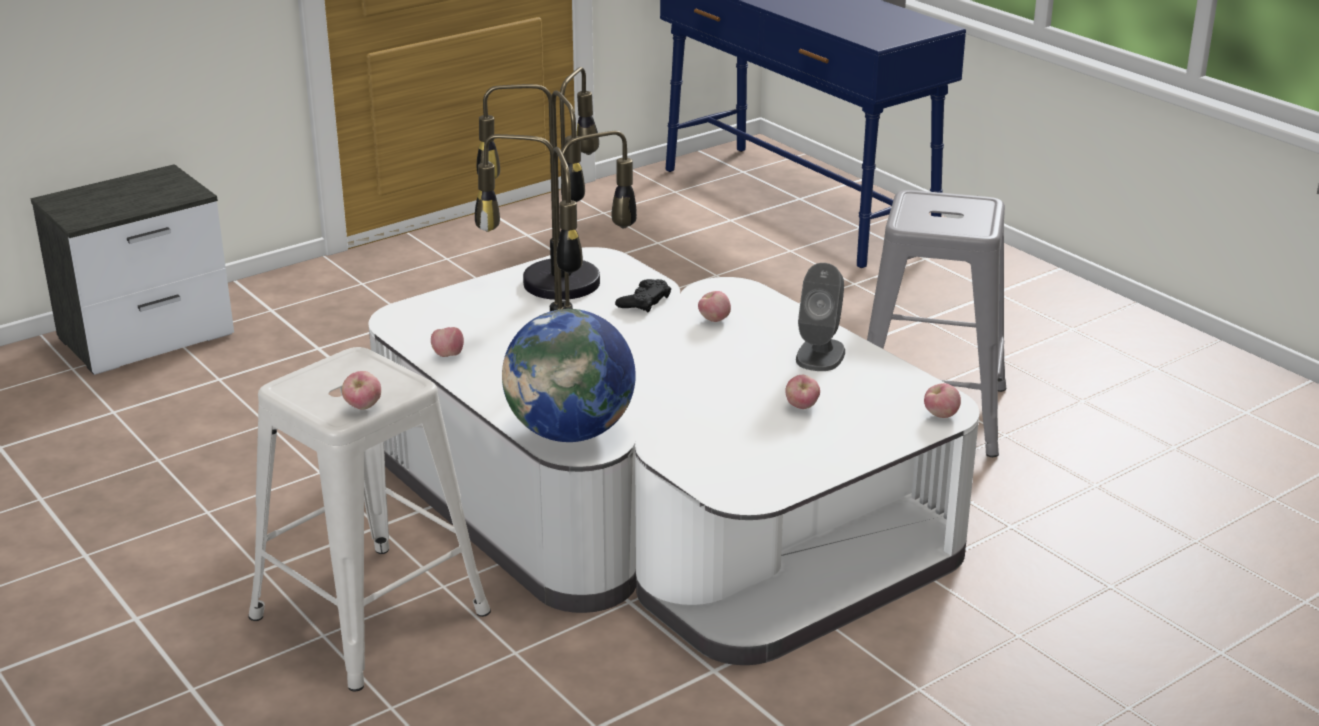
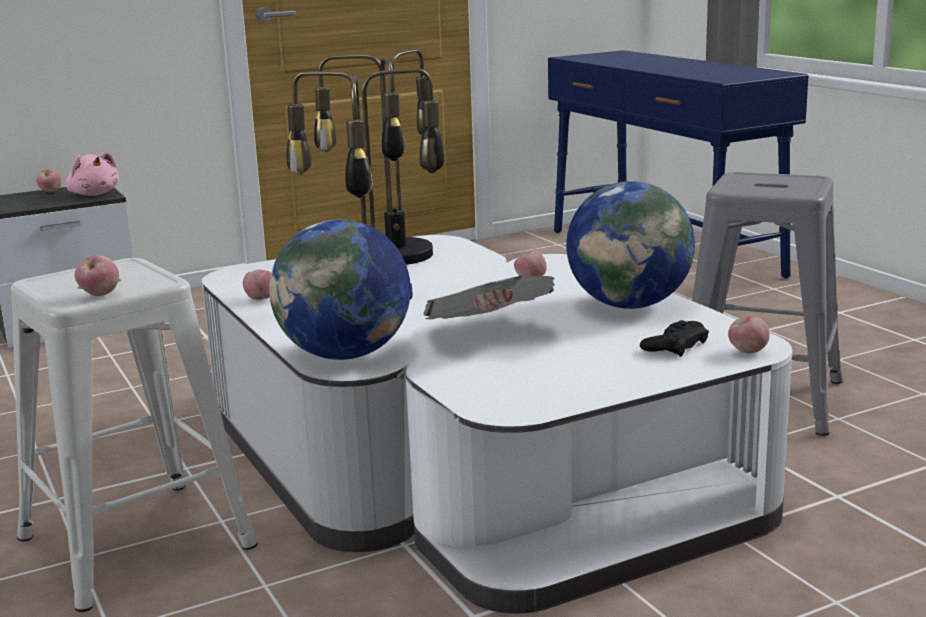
camera: 10 degrees right, 10 degrees down
black game controller [615,279,671,313] -> black game controller moved to [640,320,709,357]
apple [785,375,820,409] -> apple moved to [36,169,62,193]
grey speaker [796,263,845,371] -> globe [566,181,695,309]
none -> pink plush toy [66,151,119,196]
none -> newspaper [424,275,555,319]

